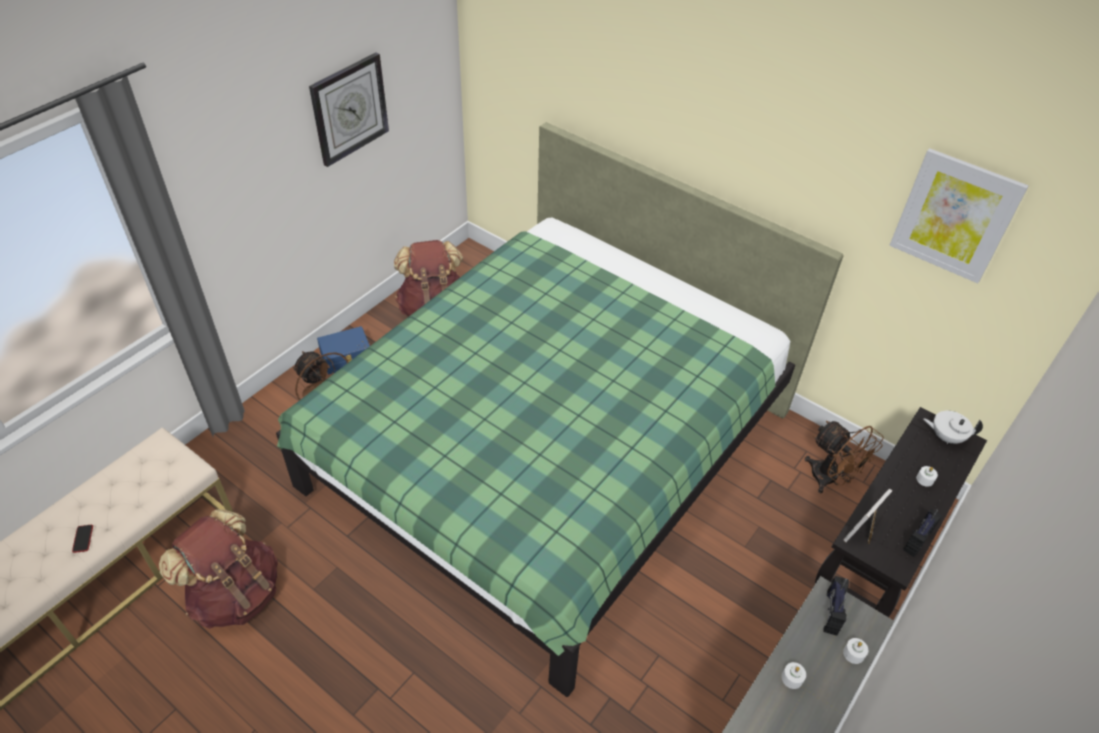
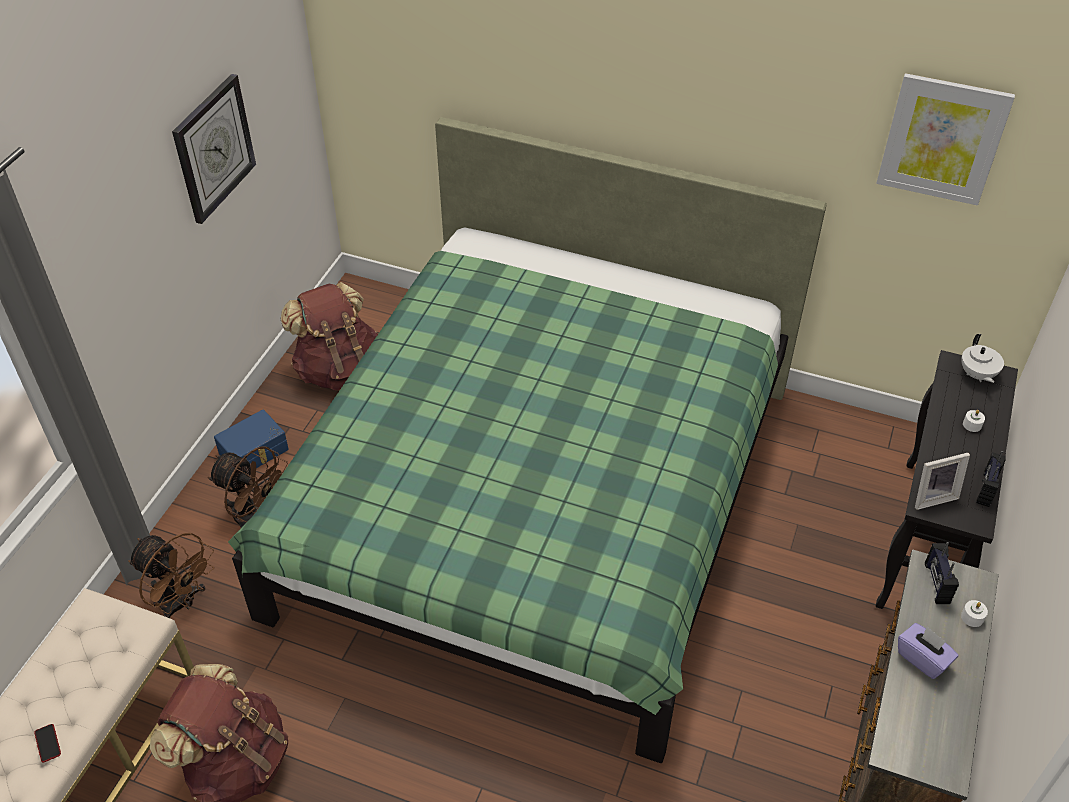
camera: 15 degrees left, 0 degrees up
white candle [782,662,806,689] -> purple tissue box [898,623,958,679]
brown fan [805,421,884,494] -> brown fan moved to [128,533,214,618]
picture frame [843,489,892,544] -> picture frame turned 135 degrees counterclockwise [915,453,970,510]
white teapot [923,411,983,444] -> white teapot turned 90 degrees counterclockwise [961,334,1004,383]

